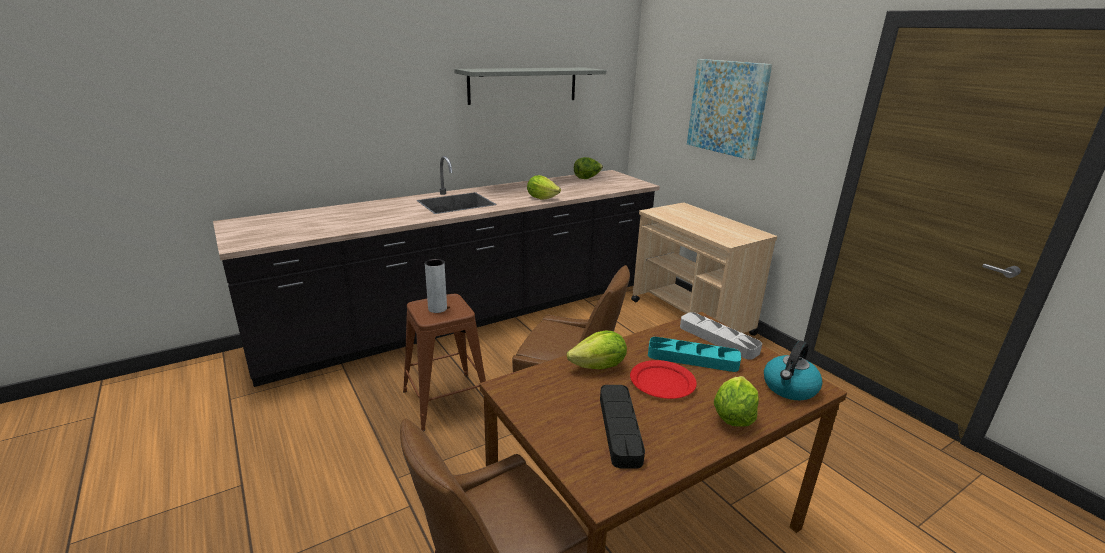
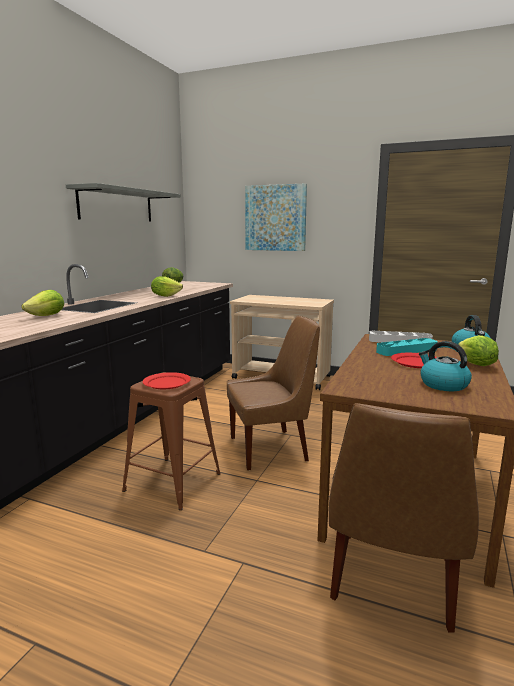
camera: 35 degrees left, 10 degrees down
grey vase [425,259,447,313] -> red plate [143,372,191,389]
lettuce [567,331,627,370] -> lettuce moved to [22,290,64,316]
black tray [600,385,645,468] -> kettle [419,341,472,391]

